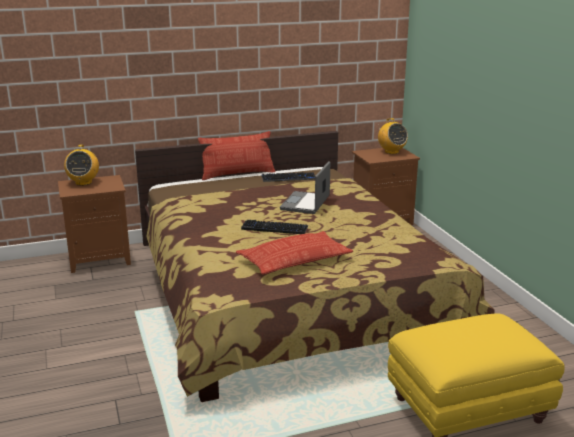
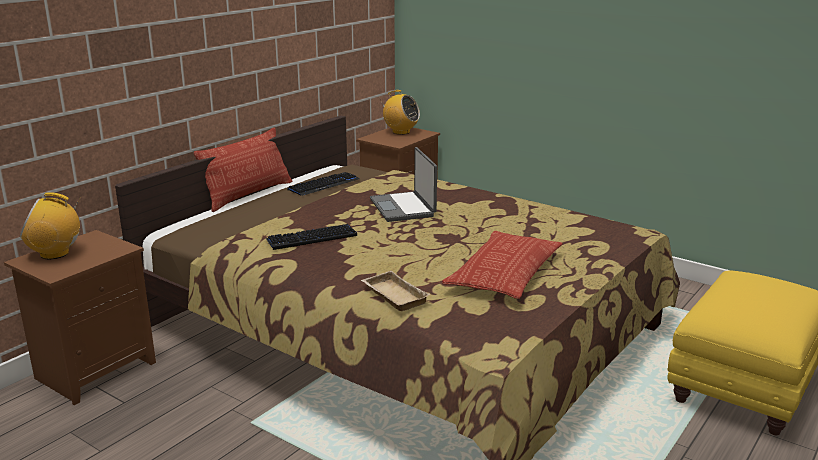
camera: 35 degrees left, 0 degrees up
radio [64,145,99,186] -> radio turned 120 degrees clockwise [20,192,80,259]
keyboard [241,220,309,234] -> keyboard moved to [265,224,357,250]
none -> beige tray [361,271,430,311]

